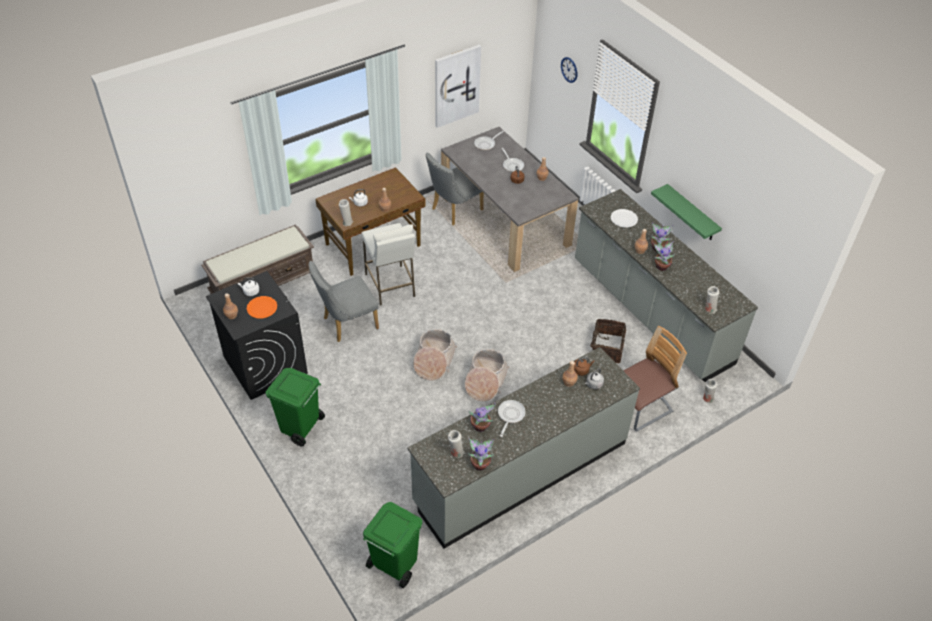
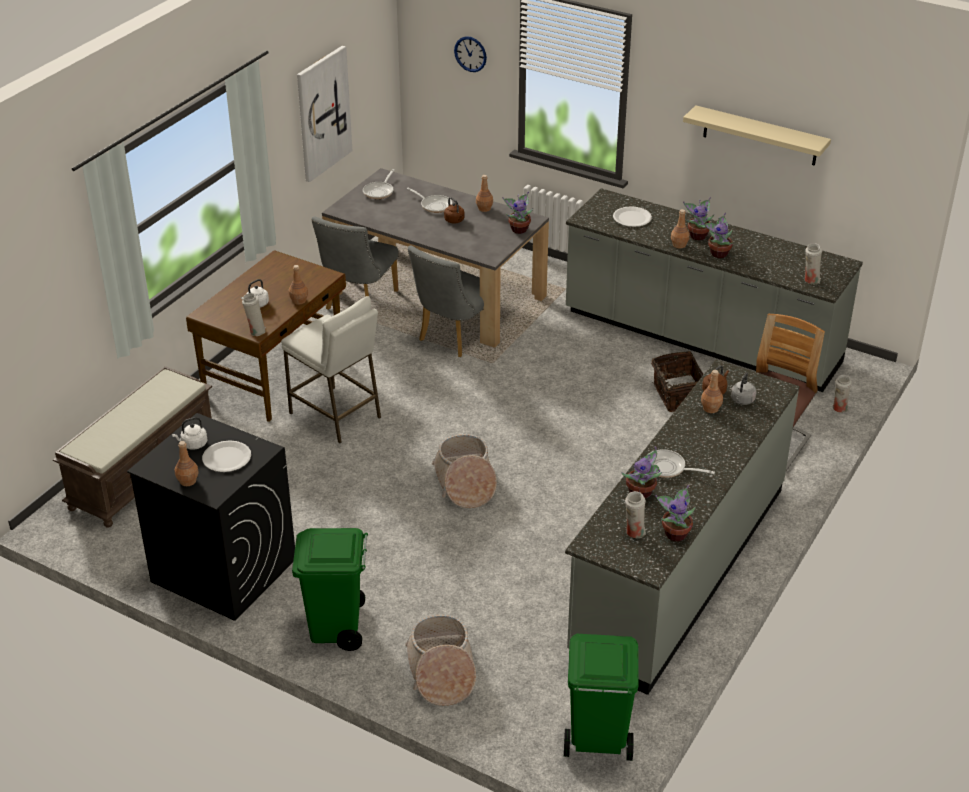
camera: 25 degrees left, 10 degrees down
orange plate [247,296,277,318] -> white plate [202,440,251,472]
grey chair [309,261,379,342] -> grey chair moved to [408,246,484,357]
basket [465,349,509,401] -> basket moved to [405,615,476,706]
frying pan [498,400,525,437] -> frying pan turned 60 degrees counterclockwise [649,449,715,478]
green shelf [651,184,722,240] -> none
none -> potted plant [502,191,533,234]
none -> beige shelf [683,105,831,166]

